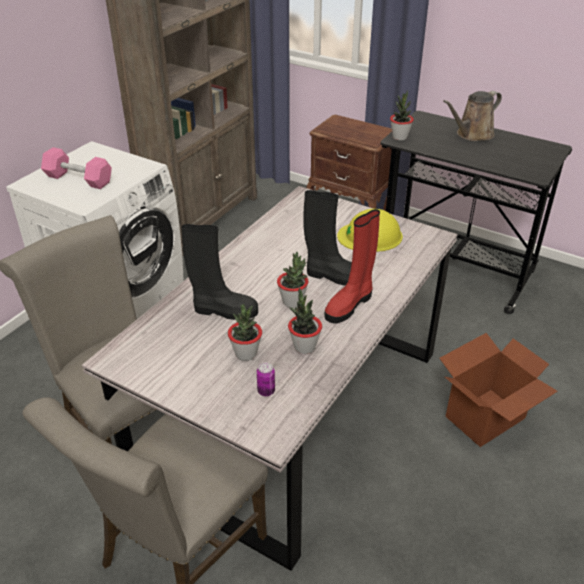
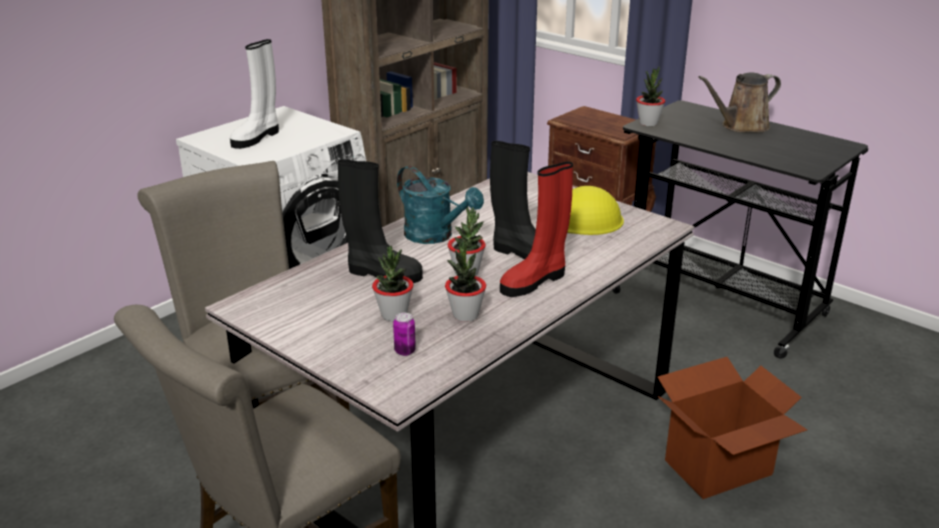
camera: 10 degrees right, 10 degrees down
pink dumbbell [41,147,112,189] -> white boot [230,39,279,149]
none -> turquoise watering can [397,166,484,244]

